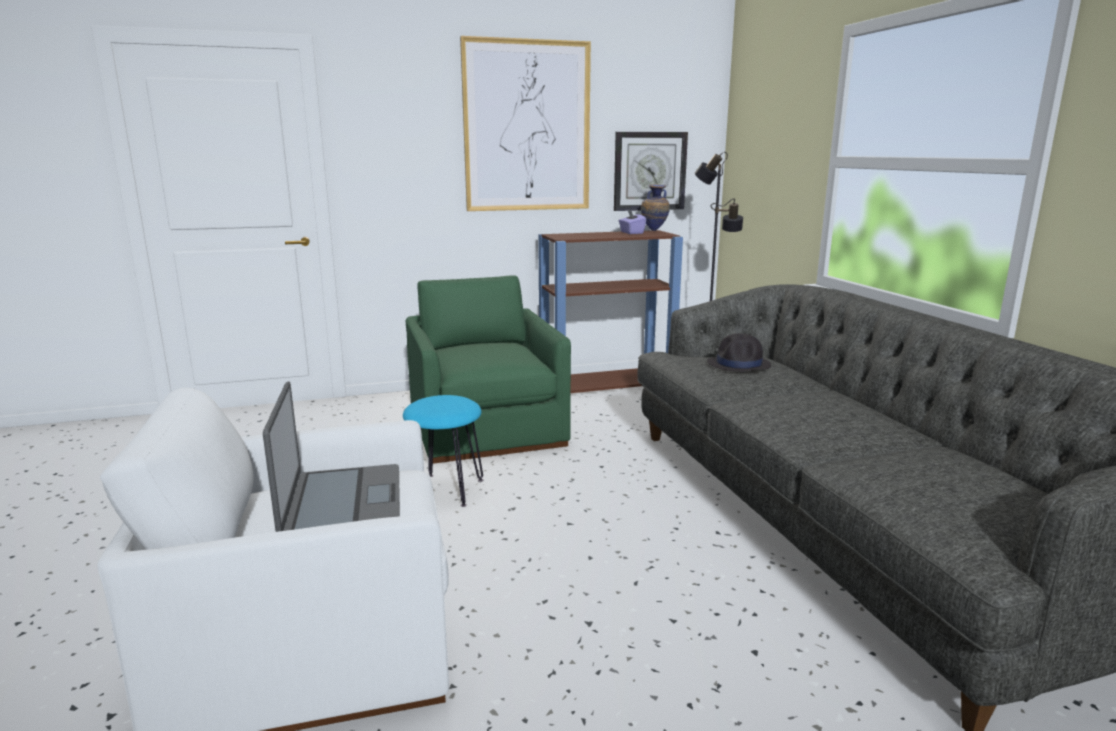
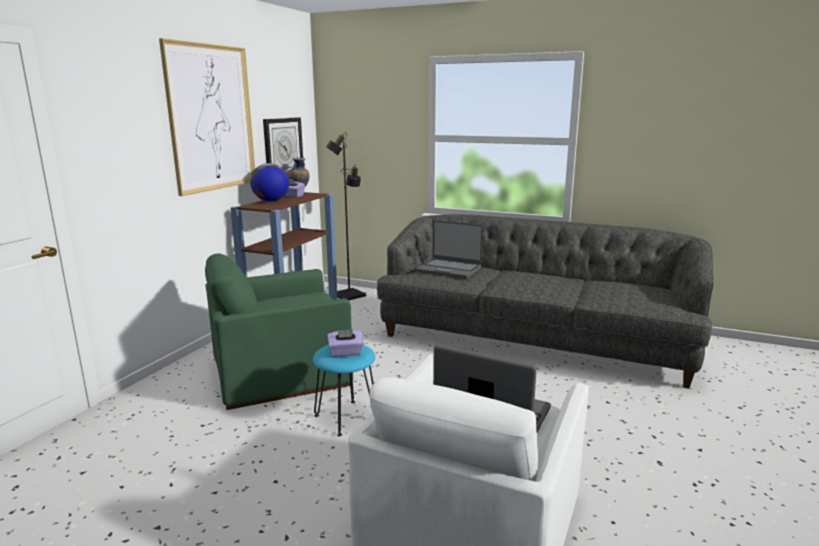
camera: 50 degrees left, 0 degrees up
green armchair [406,275,571,464] -> green armchair turned 45 degrees counterclockwise [205,254,353,410]
black hat [707,333,771,372] -> laptop [416,220,483,278]
none -> globe [250,163,289,202]
none -> purple tissue box [327,330,364,357]

